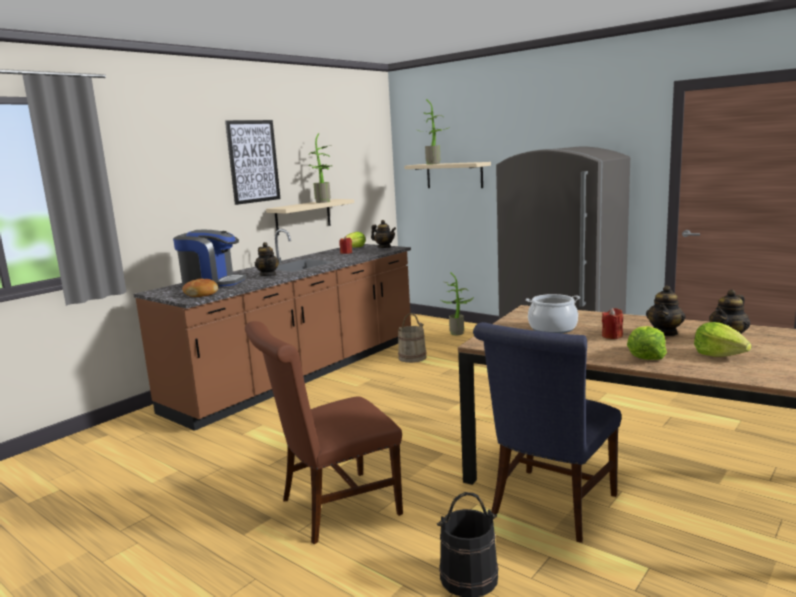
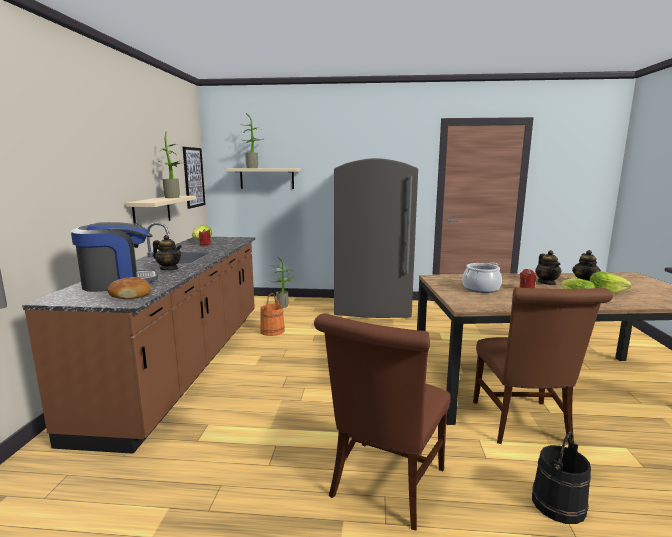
camera: 35 degrees left, 0 degrees up
picture [225,120,280,205] -> picture moved to [183,147,206,209]
teapot [371,220,396,248] -> none
beige bucket [398,313,427,363] -> orange bucket [260,293,285,336]
blue chair [473,322,621,543] -> brown chair [473,287,613,444]

